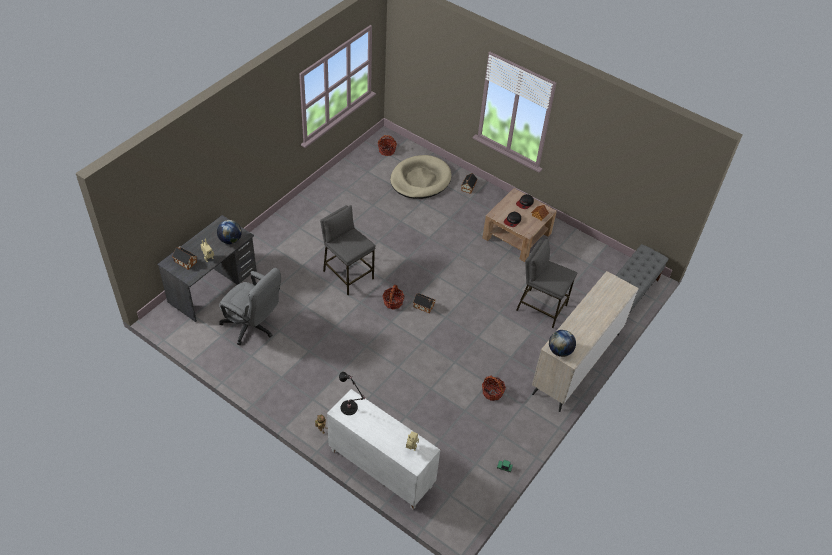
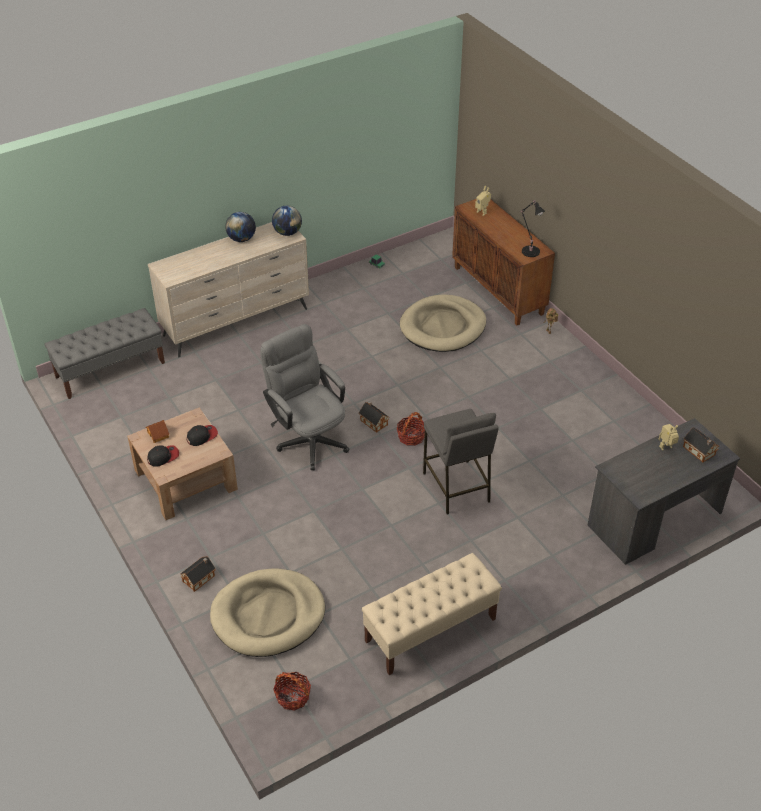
camera: 155 degrees left, 5 degrees down
globe [217,220,242,244] -> globe moved to [225,212,256,242]
grey office chair [219,268,281,345] -> grey office chair moved to [260,324,350,470]
white cabinet [327,389,440,510] -> brown cabinet [452,199,555,325]
basket [482,376,506,401] -> none
grey stool [516,239,577,328] -> none
none -> beige bench [362,553,502,675]
none -> beige dog bed [400,294,486,352]

